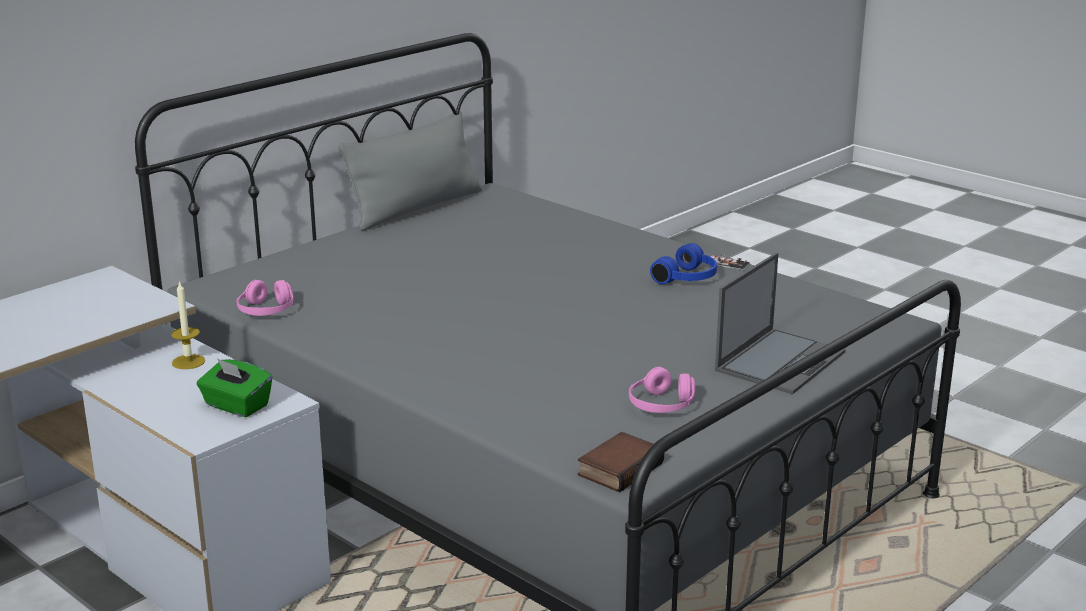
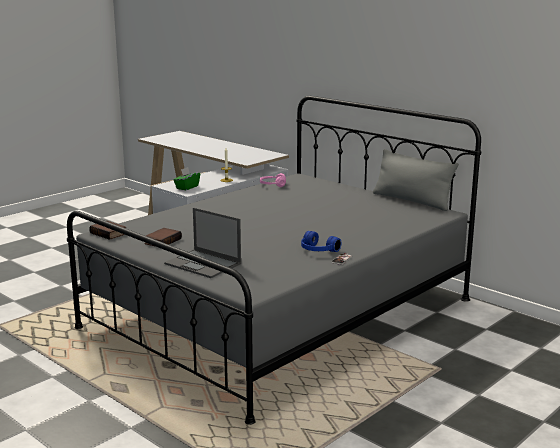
camera: 90 degrees right, 5 degrees down
pink headphones [629,367,695,413] -> book [144,228,182,247]

